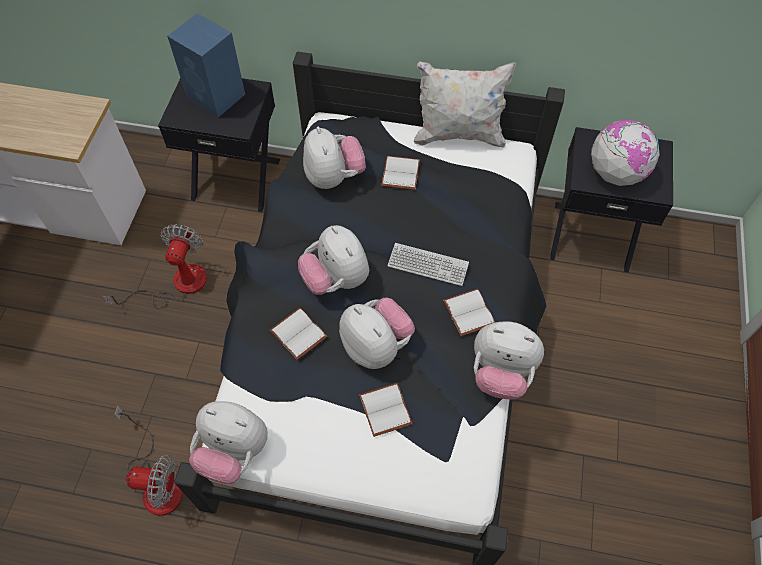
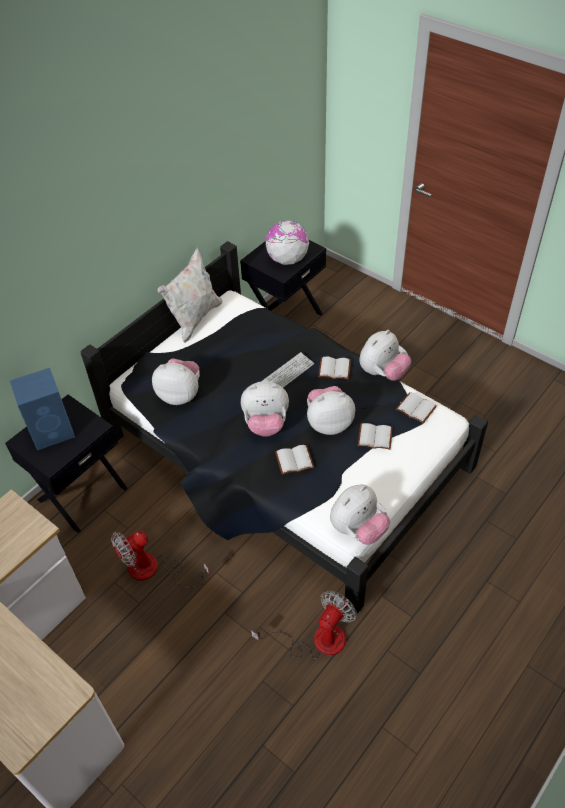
camera: 60 degrees left, 10 degrees down
fan [102,224,207,308] -> fan turned 75 degrees counterclockwise [111,531,209,588]
white book [381,156,420,190] -> white book moved to [396,392,437,423]

